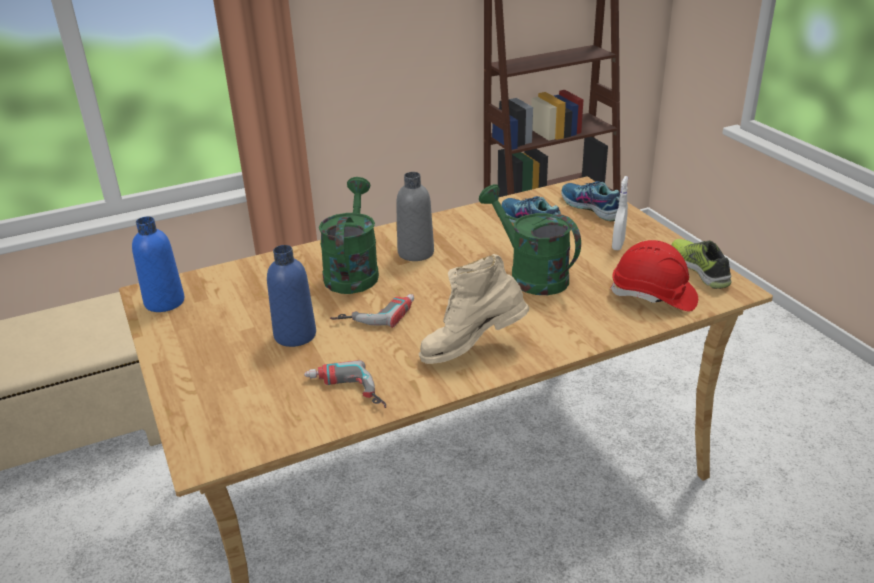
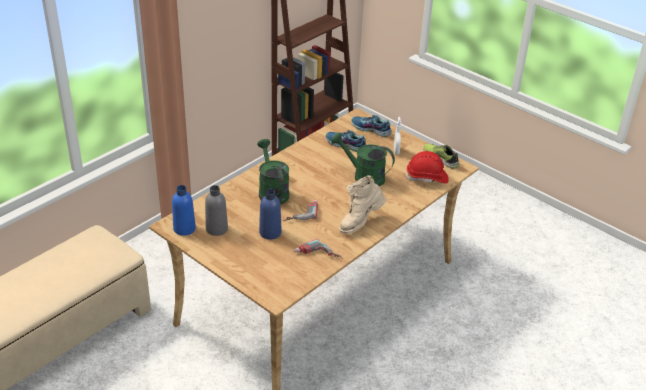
camera: 25 degrees left, 5 degrees up
grey bottle [396,172,434,261] -> grey bottle moved to [205,185,228,236]

